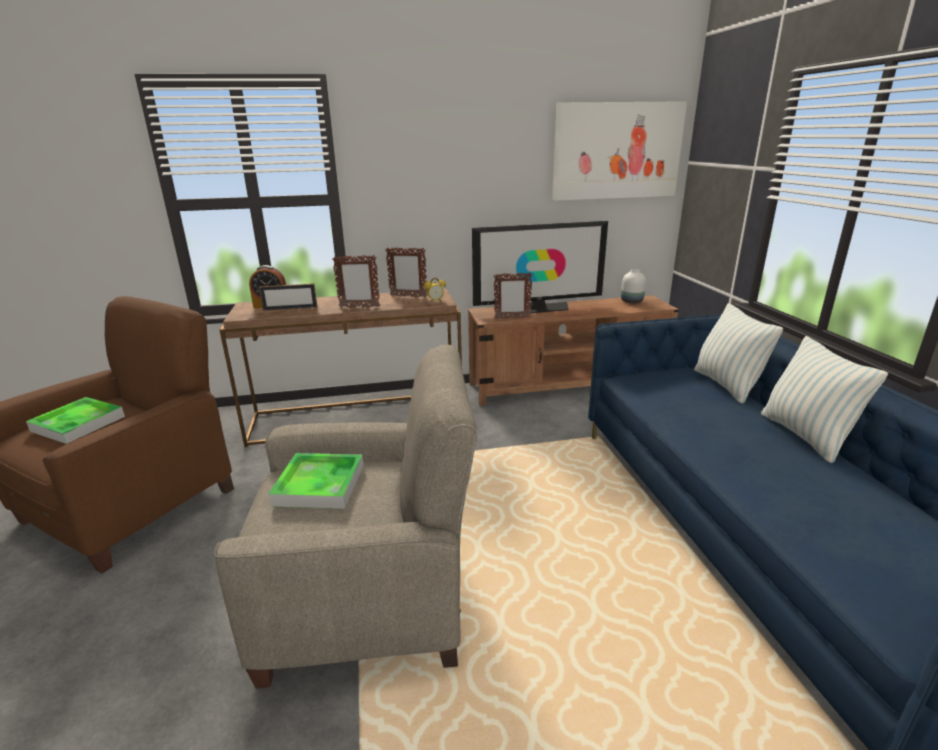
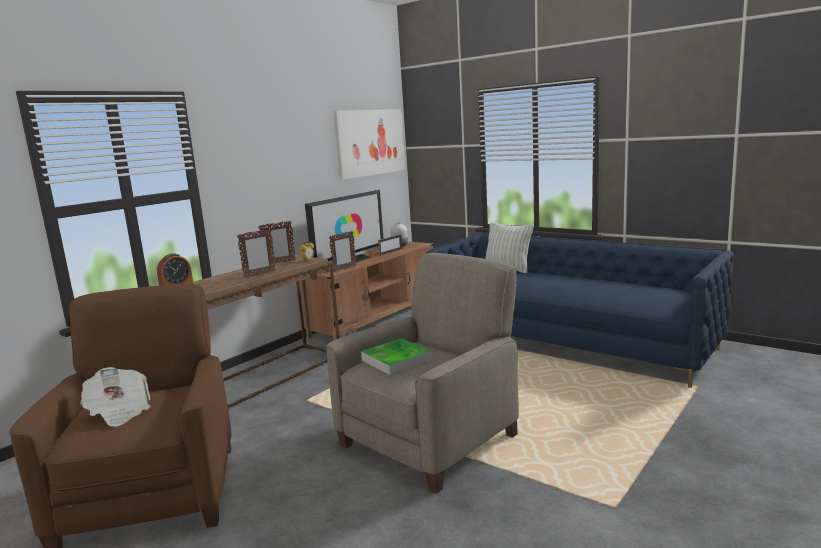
camera: 40 degrees left, 10 degrees down
tray [26,397,125,444] -> newspaper [80,367,150,427]
picture frame [259,283,317,311] -> picture frame moved to [378,234,402,256]
pillow [761,336,888,463] -> none

